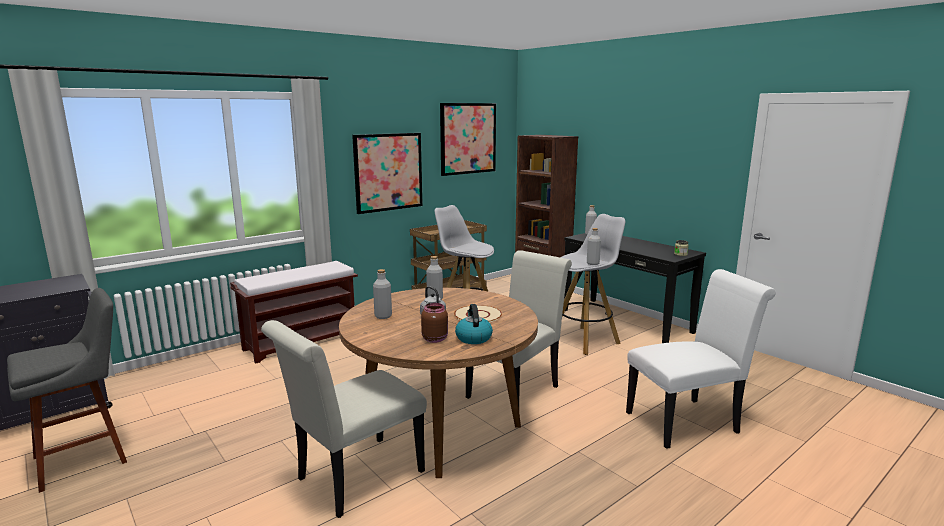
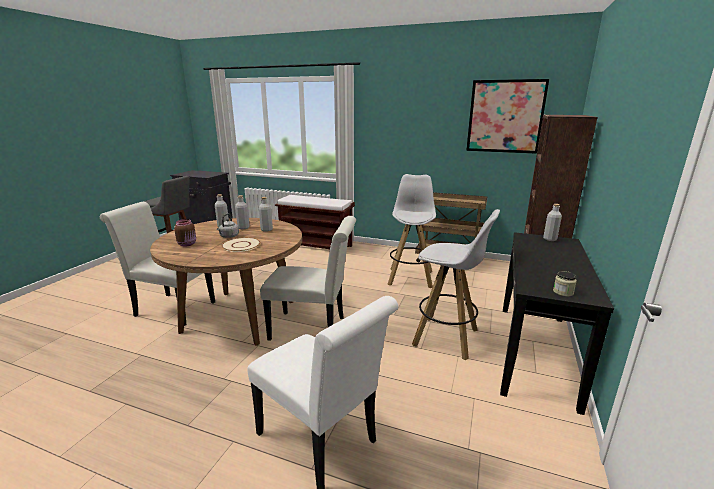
camera: 60 degrees right, 5 degrees up
picture [352,133,423,214] -> none
kettle [455,304,493,344] -> none
grey bottle [587,228,601,265] -> grey bottle moved to [235,195,250,229]

